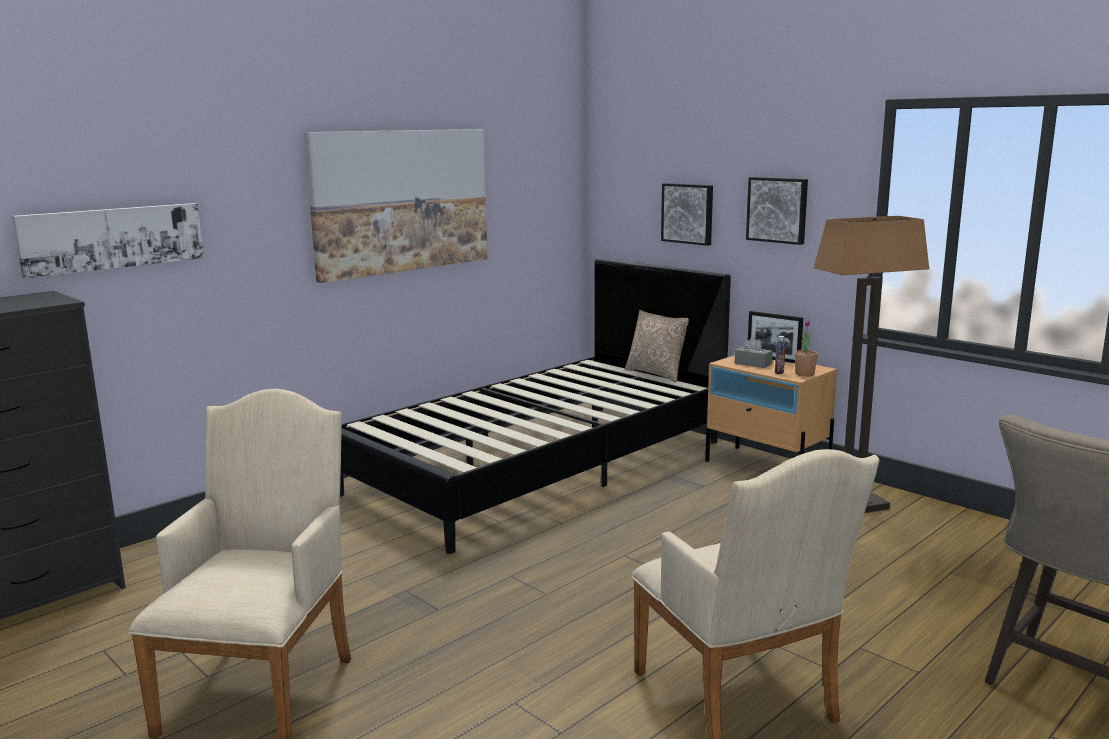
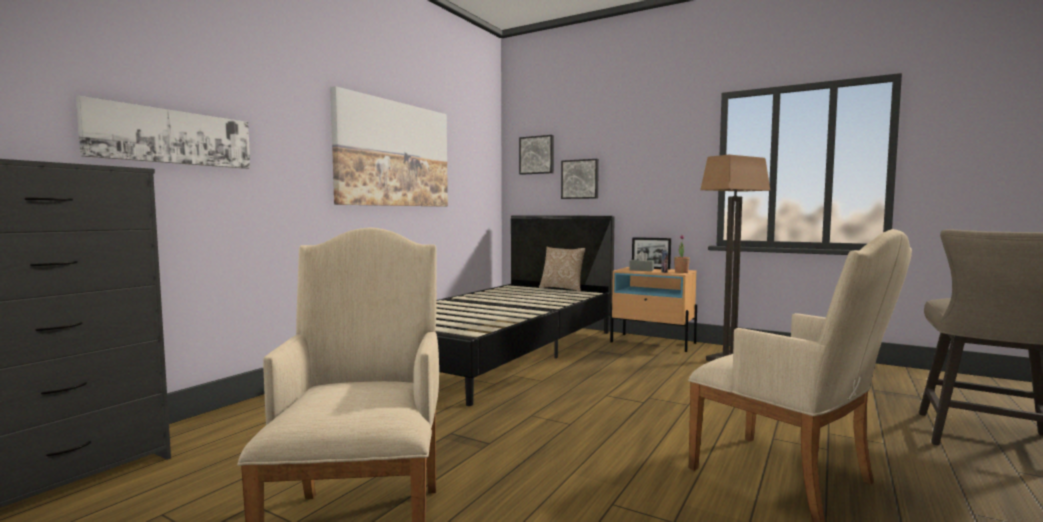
camera: 15 degrees left, 10 degrees down
picture [746,177,808,245] -> picture moved to [519,135,554,175]

